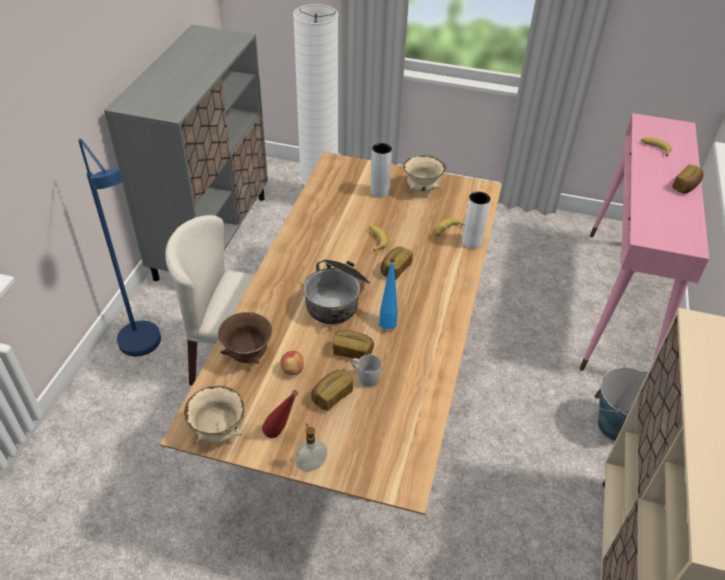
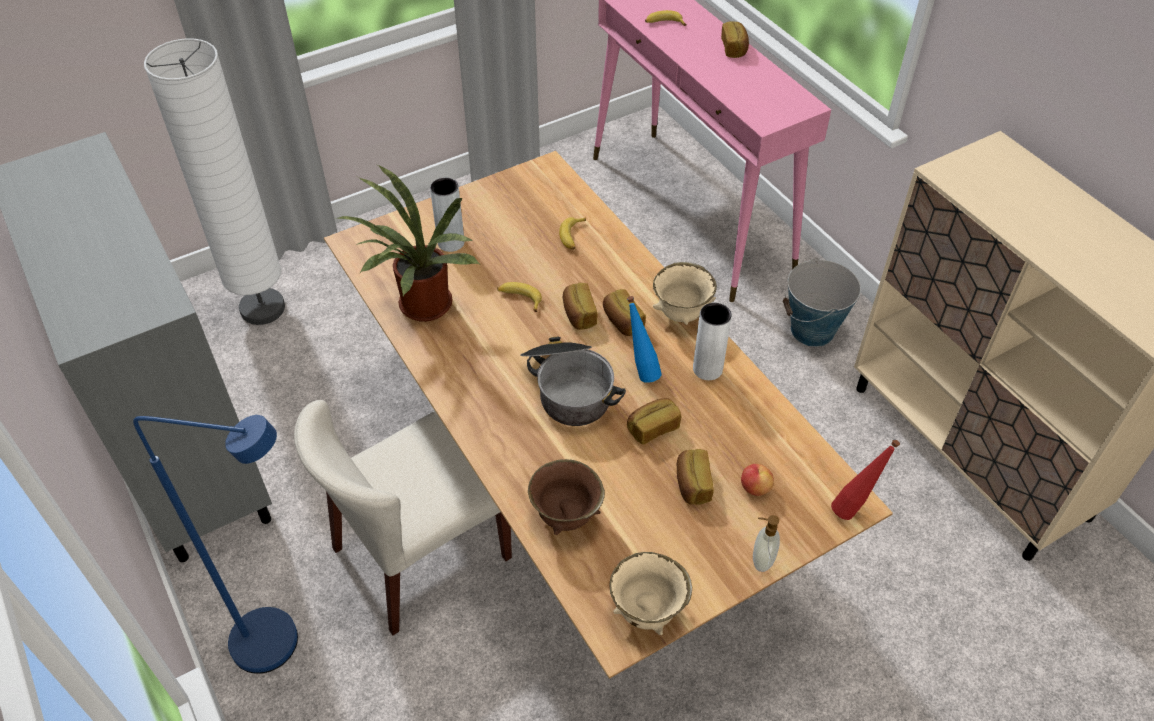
camera: 45 degrees left, 5 degrees up
red bottle [262,390,298,438] -> red bottle moved to [831,439,900,520]
apple [281,351,304,375] -> apple moved to [741,464,774,496]
white mug [351,354,382,387] -> none
beige bowl [403,155,446,193] -> beige bowl moved to [653,262,717,325]
white vase [462,192,491,249] -> white vase moved to [693,303,732,380]
none -> potted plant [336,165,479,322]
none -> bread [603,289,646,336]

